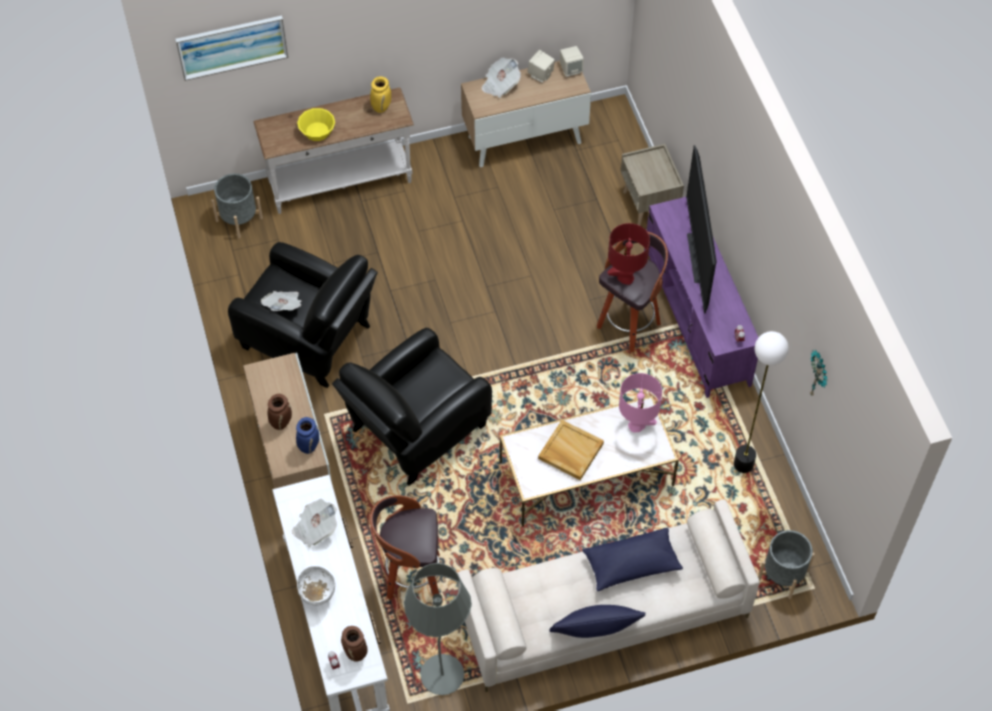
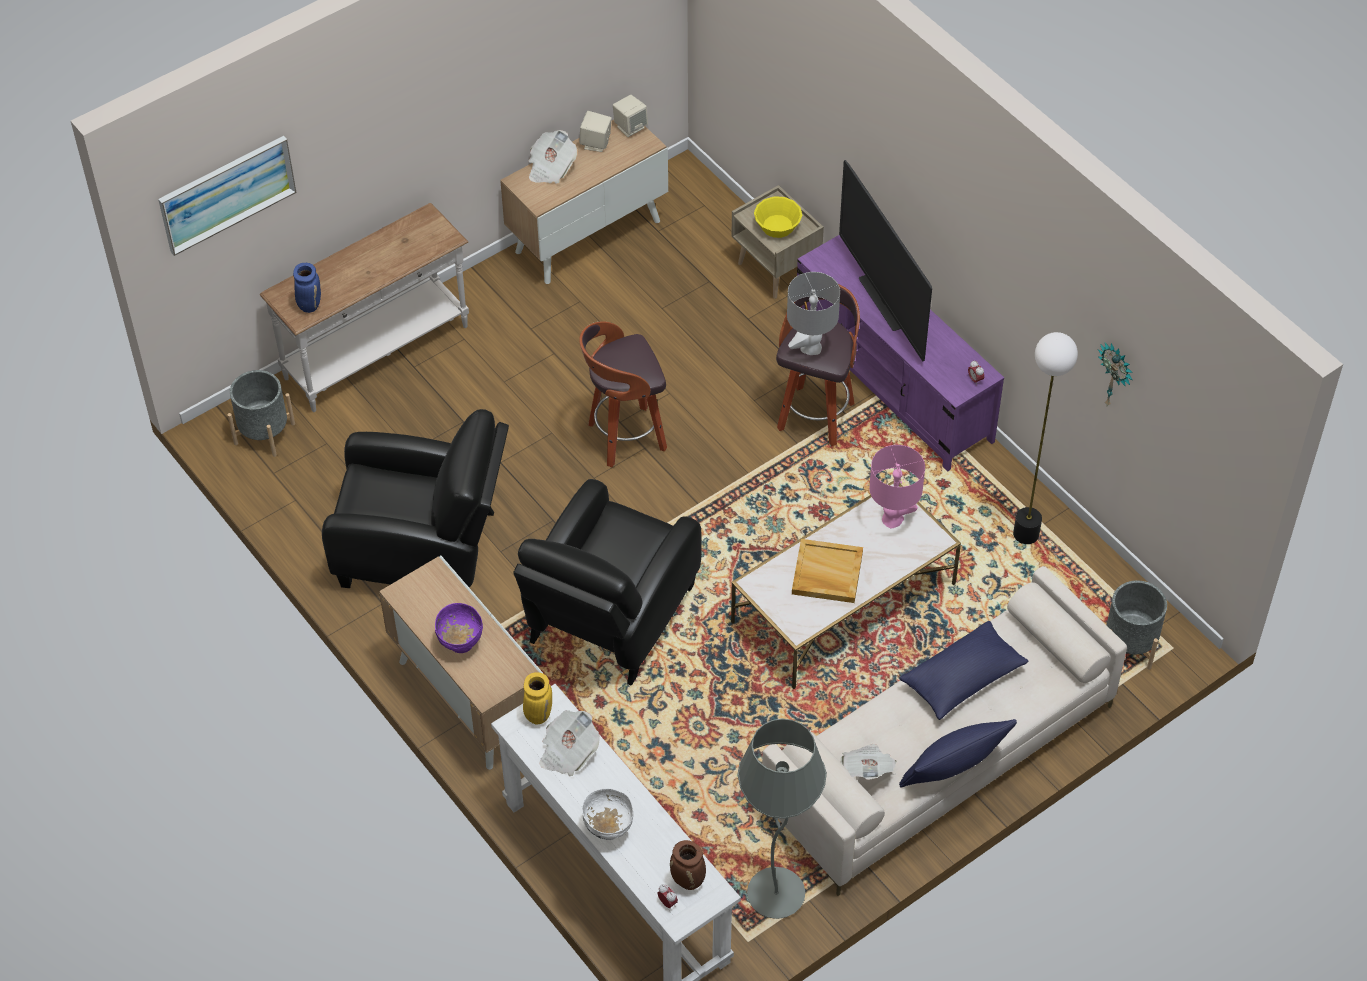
camera: 20 degrees left, 5 degrees down
newspaper [261,291,301,311] -> newspaper moved to [840,744,897,780]
brown vase [268,394,292,430] -> purple bowl [435,603,483,653]
blue vase [296,417,319,454] -> blue vase moved to [293,263,321,313]
yellow bowl [297,108,335,141] -> yellow bowl moved to [754,196,802,238]
yellow vase [370,76,391,113] -> yellow vase moved to [523,672,552,725]
stool [370,495,440,600] -> stool moved to [579,321,667,467]
red table lamp [608,223,650,285] -> grey table lamp [787,272,840,355]

